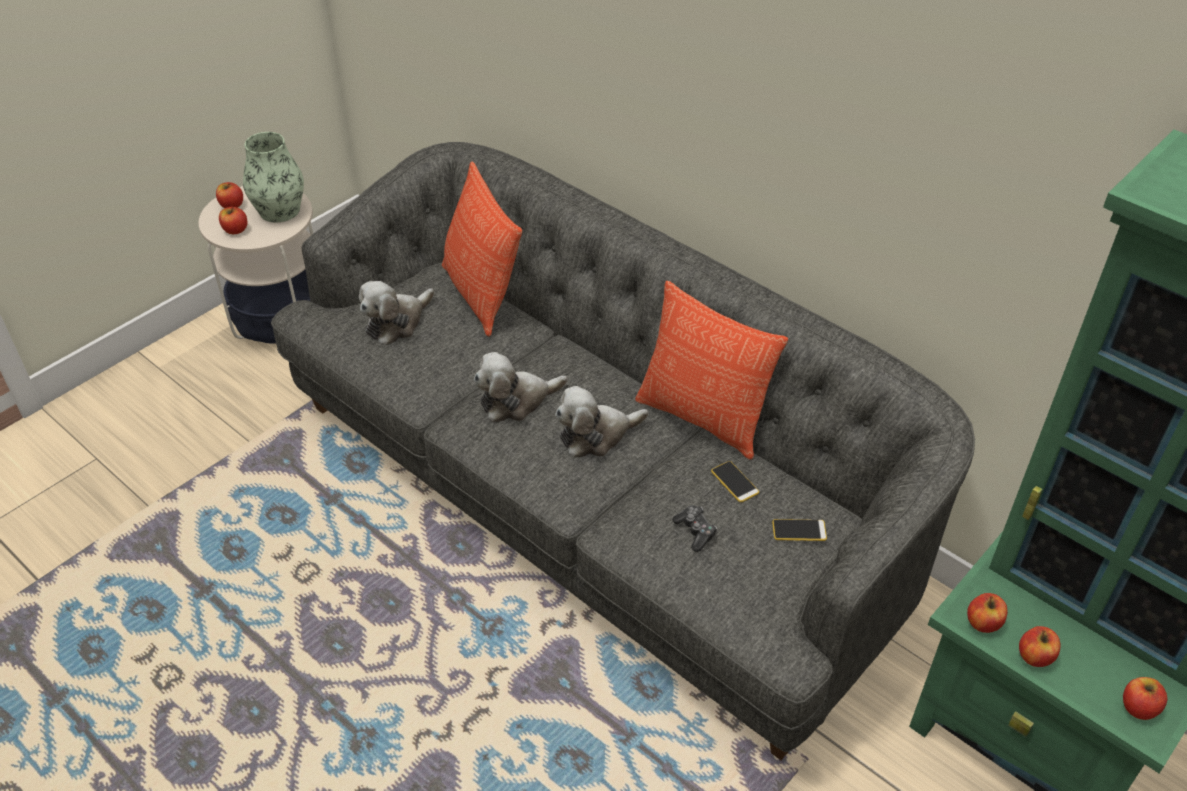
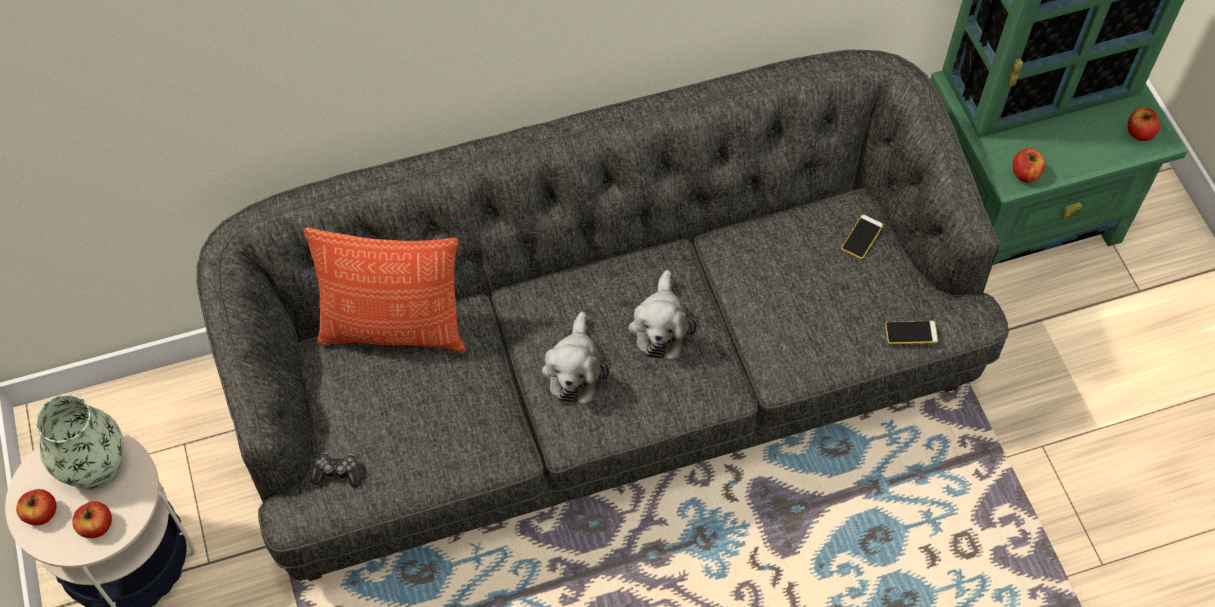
camera: 60 degrees left, 15 degrees up
plush toy [359,281,434,345] -> none
orange pillow [635,281,788,459] -> none
game controller [672,505,717,552] -> game controller moved to [311,452,361,488]
phone [711,461,759,502] -> phone moved to [885,320,938,344]
apple [1019,626,1060,667] -> none

